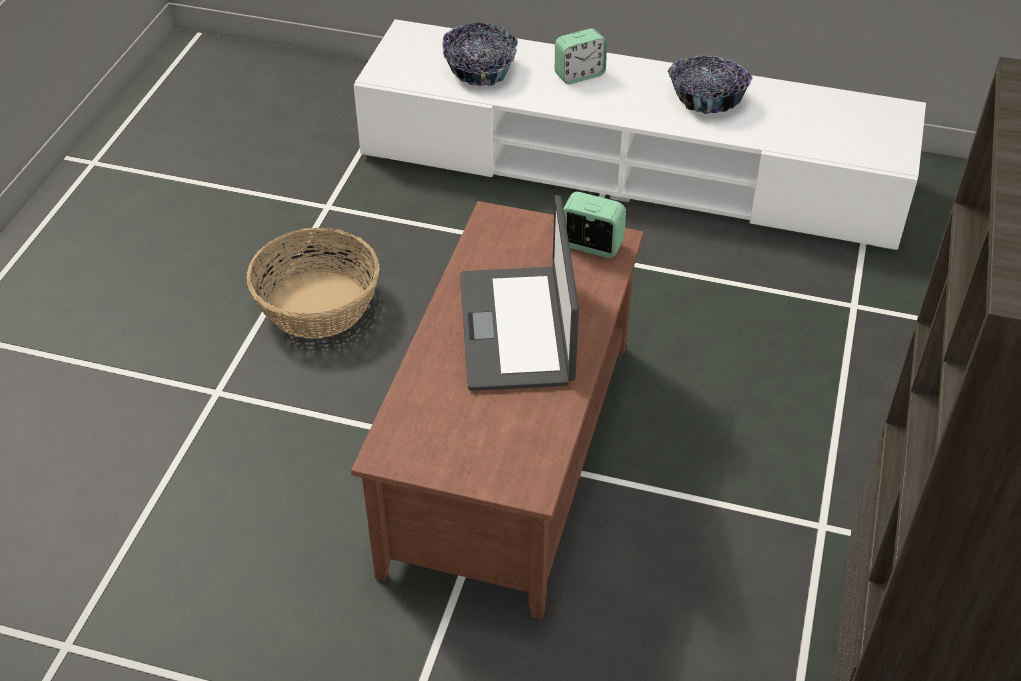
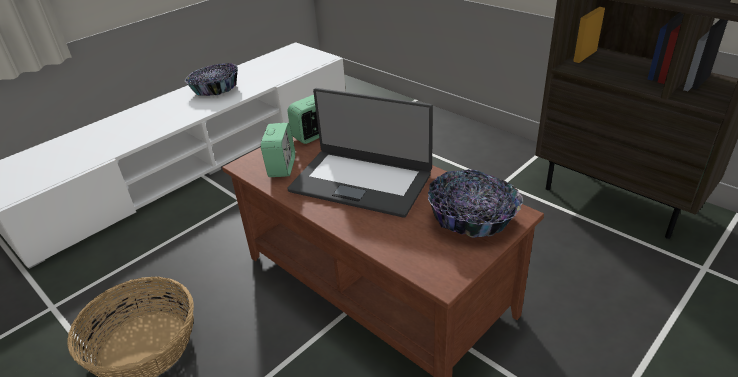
camera: 60 degrees left, 10 degrees down
bowl [442,22,518,86] -> bowl moved to [428,169,523,238]
alarm clock [555,28,607,84] -> alarm clock moved to [261,123,295,177]

